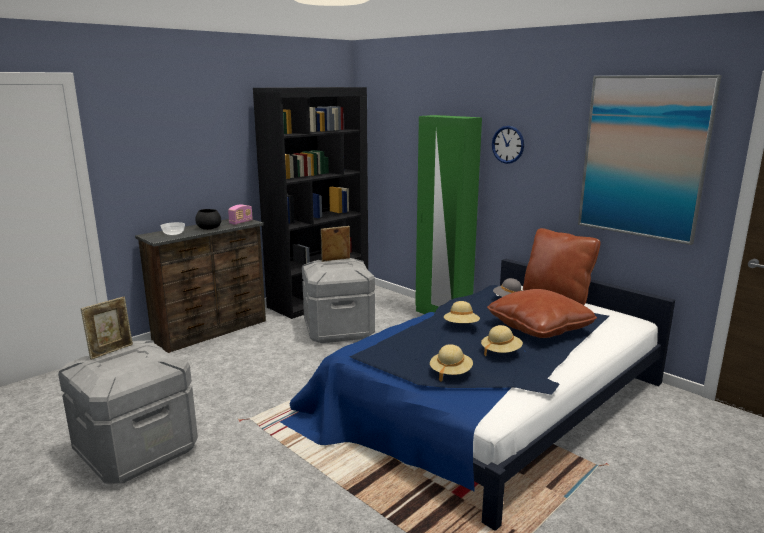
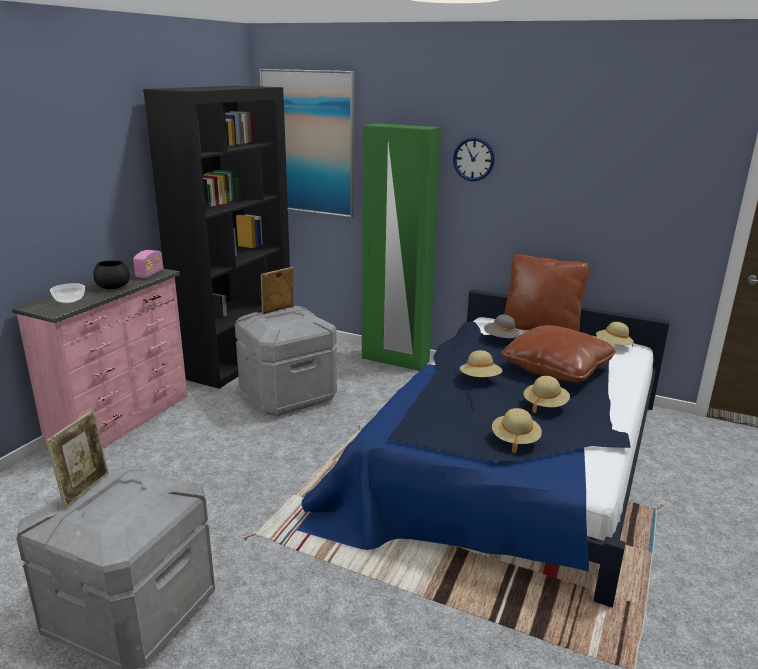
camera: 20 degrees left, 5 degrees up
brown dresser [135,219,266,353] -> pink dresser [12,267,188,451]
picture [578,75,721,245] -> picture moved to [259,69,354,218]
none -> beige hat [596,322,633,347]

